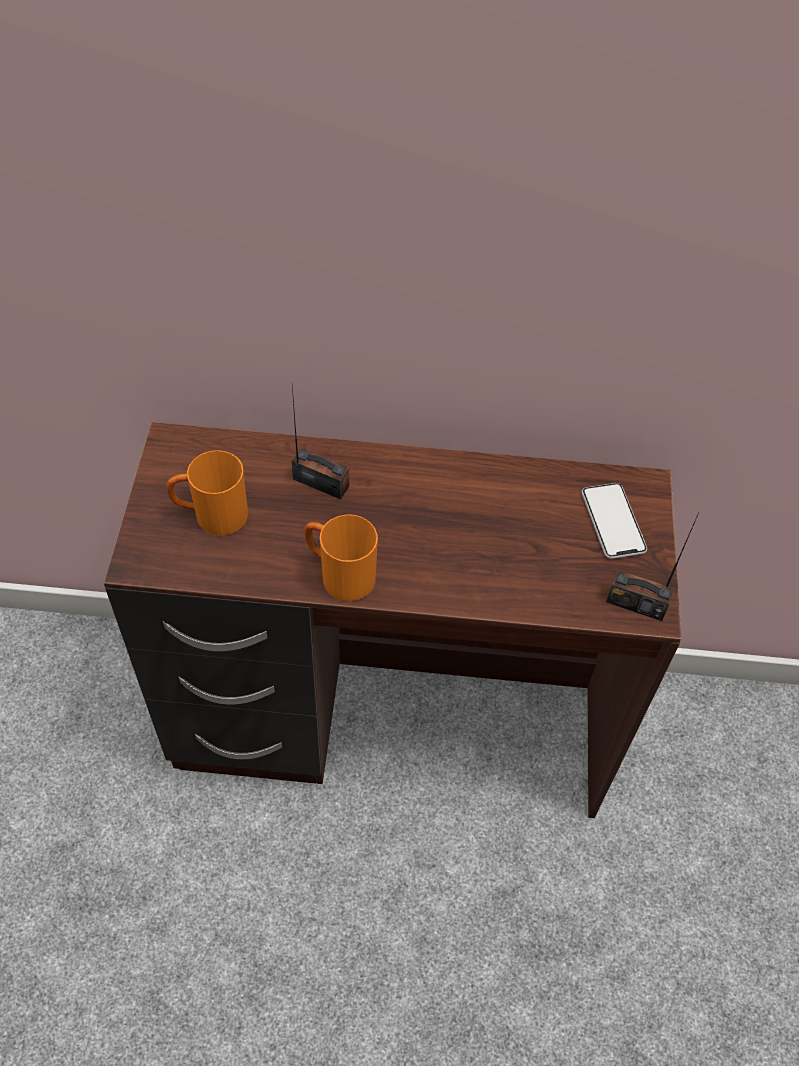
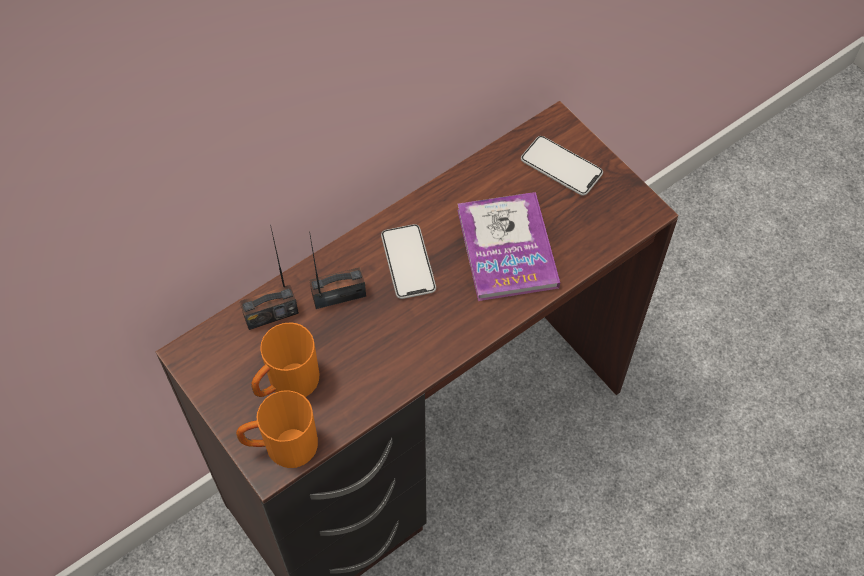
camera: 40 degrees left, 5 degrees up
orange mug [304,514,378,601] -> orange mug moved to [236,390,318,468]
radio [606,512,699,621] -> radio moved to [240,225,299,330]
none -> phone [381,224,436,299]
none -> book [457,192,560,301]

